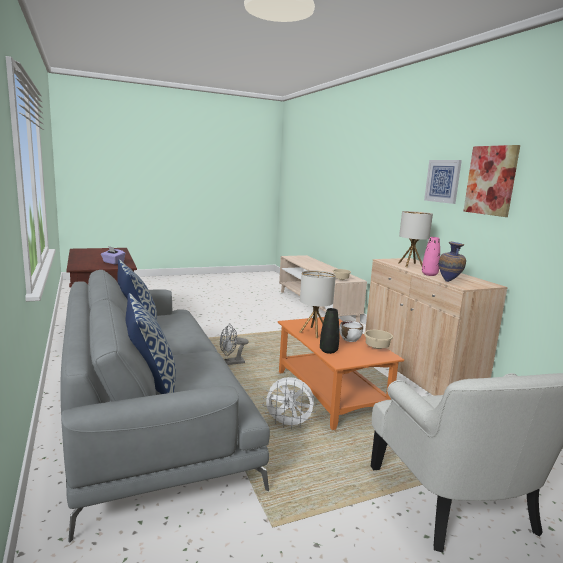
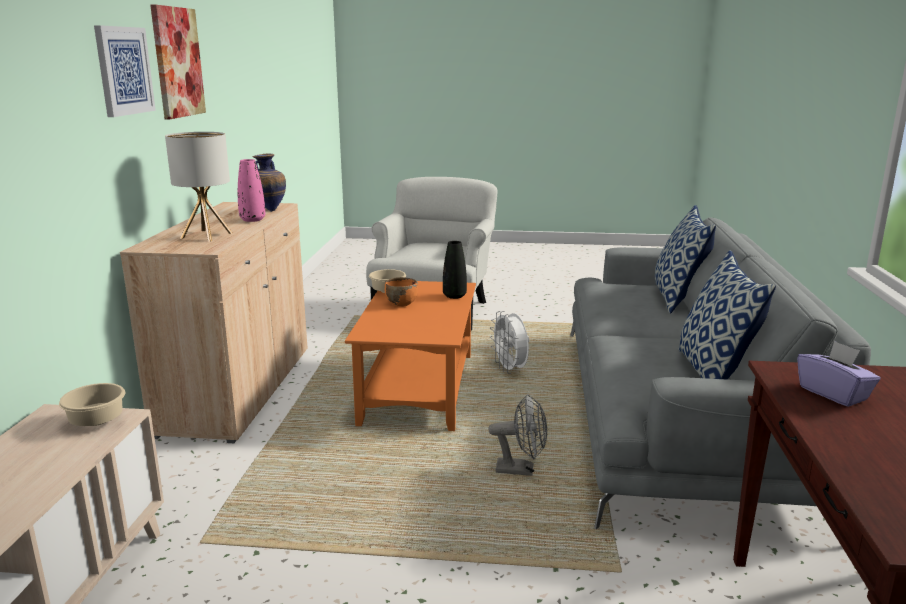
camera: 150 degrees left, 5 degrees up
white fan [263,377,316,429] -> white fan turned 150 degrees counterclockwise [490,311,529,374]
table lamp [299,270,336,338] -> none
white bowl [339,321,363,342] -> orange bowl [385,277,418,307]

